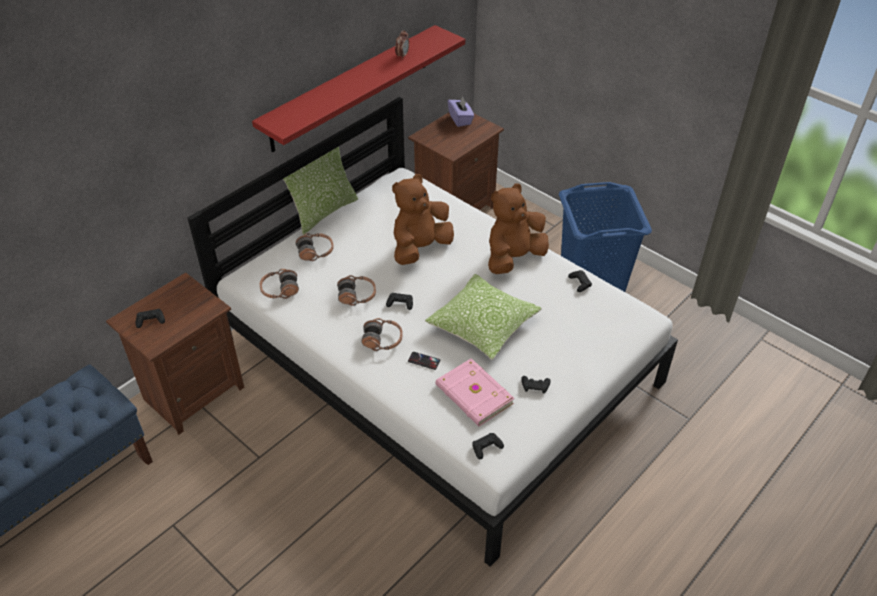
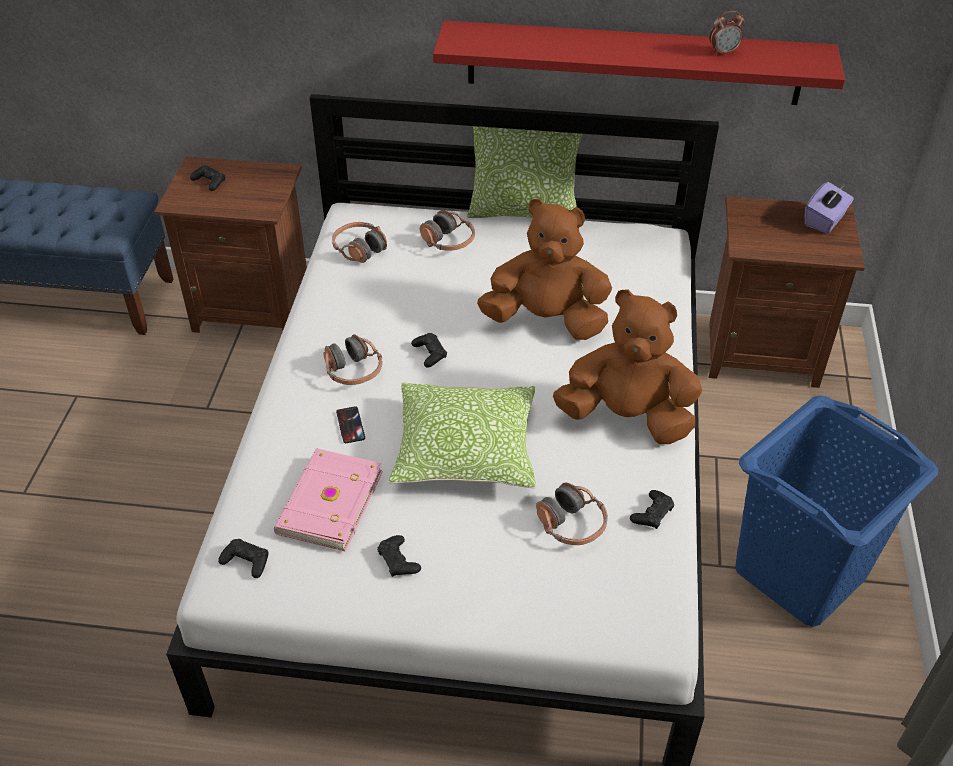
camera: 55 degrees right, 0 degrees up
headphones [337,275,376,306] -> headphones moved to [536,483,608,545]

